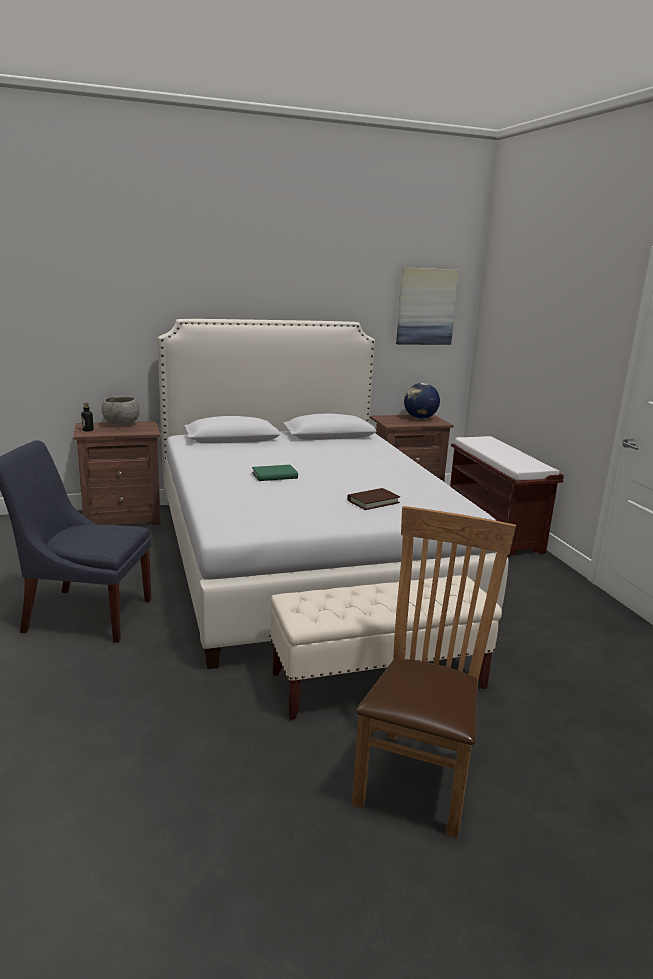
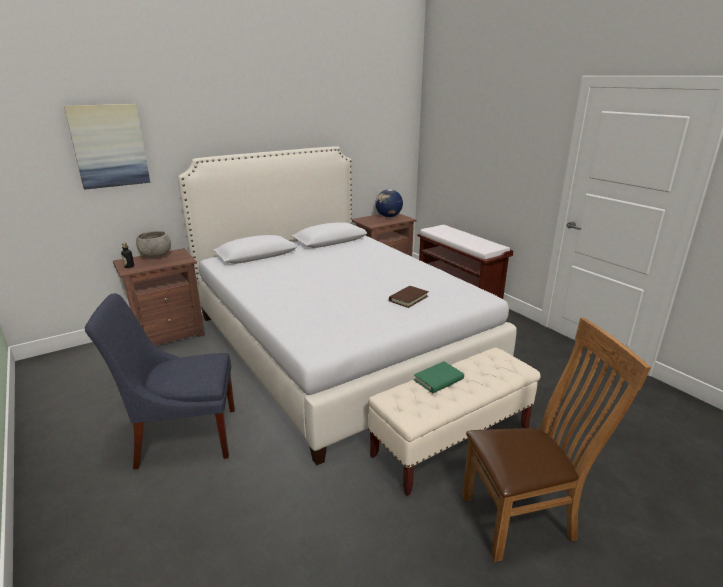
camera: 15 degrees left, 5 degrees up
green book [252,465,298,481] -> green book moved to [414,361,464,393]
brown chair [352,506,516,838] -> brown chair turned 75 degrees clockwise [462,318,651,562]
picture [396,267,459,345] -> picture moved to [64,104,150,190]

